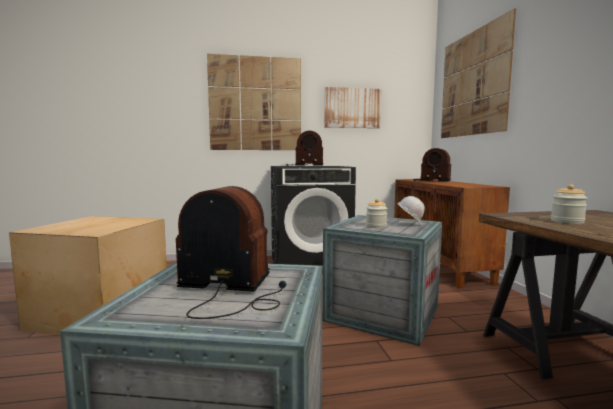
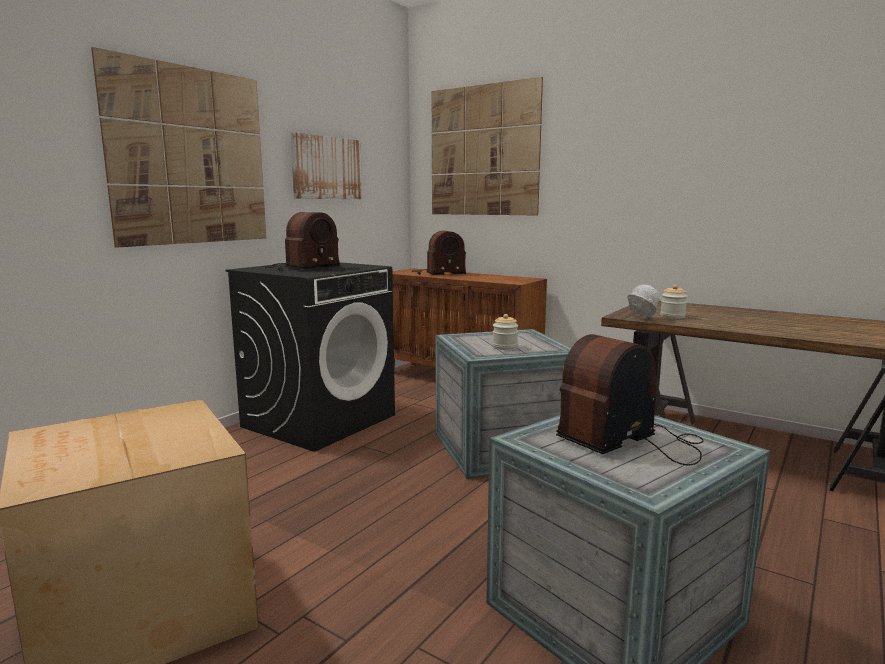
camera: 45 degrees left, 5 degrees up
white hard hat [397,196,425,225] -> white hard hat moved to [627,284,660,318]

